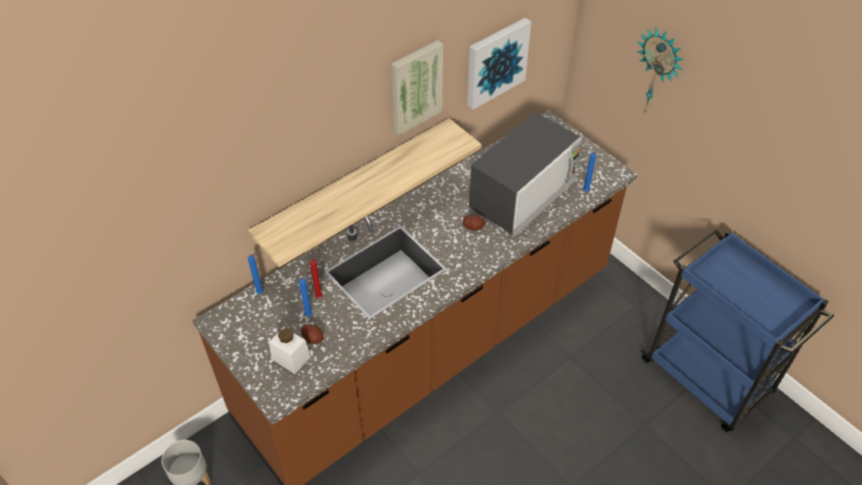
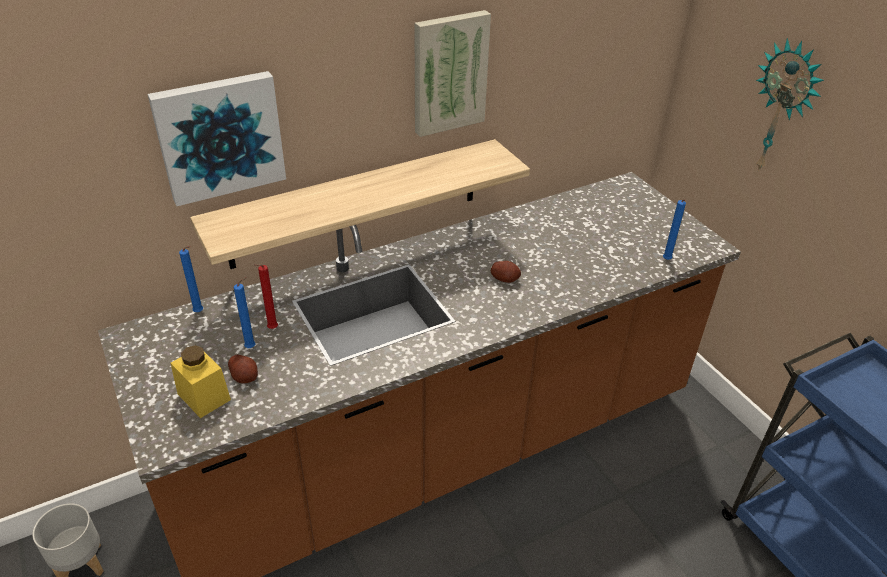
camera: 10 degrees right, 10 degrees down
white jar [269,327,310,374] -> yellow jar [170,345,231,418]
picture [467,18,531,109] -> picture moved to [148,71,286,206]
microwave [469,112,582,236] -> none

